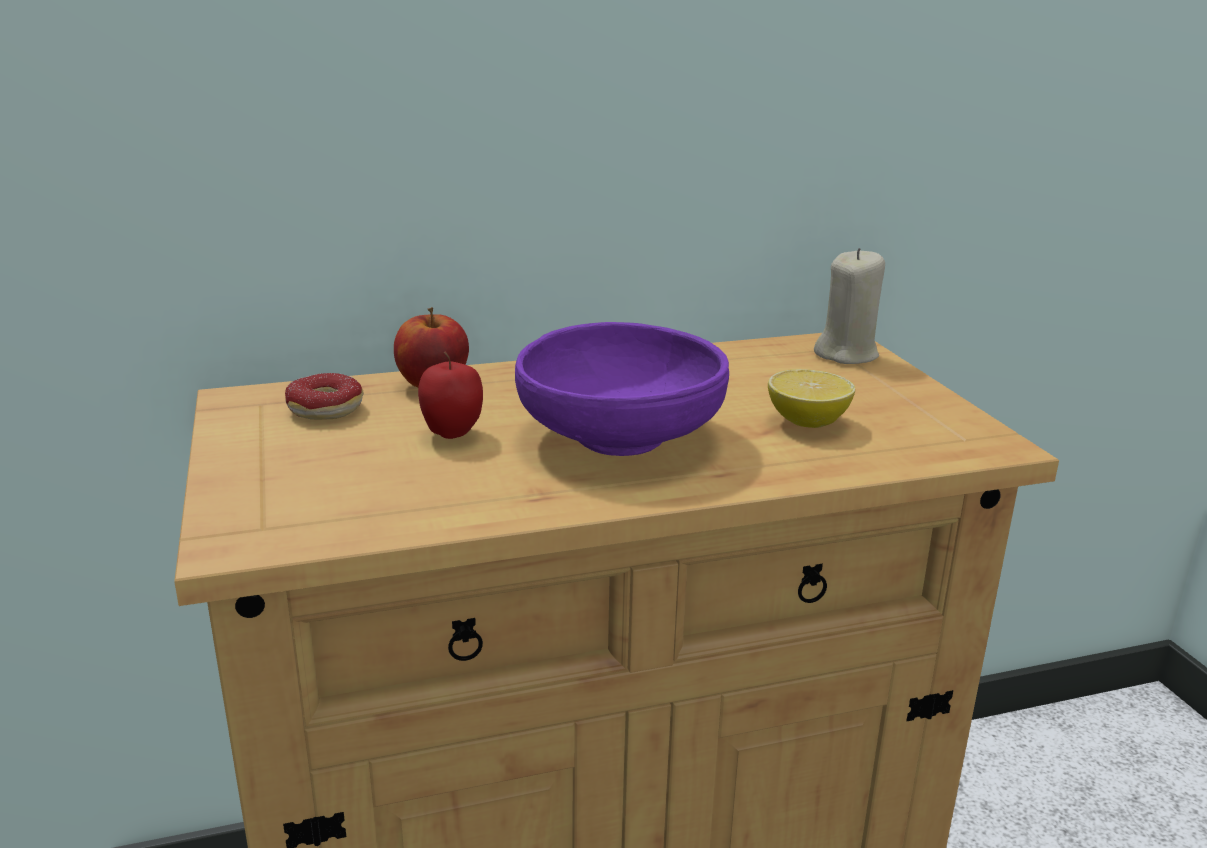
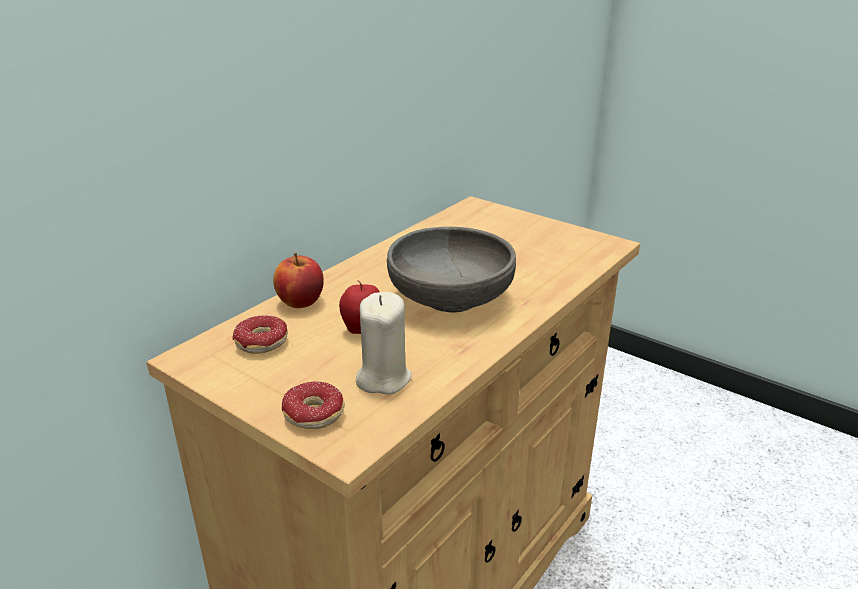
camera: 35 degrees left, 5 degrees up
purple bowl [515,322,729,456] -> grey bowl [387,227,516,313]
lemon [768,369,855,428] -> none
beige candle [814,248,885,364] -> beige candle moved to [356,292,411,395]
none -> donut [282,381,345,429]

